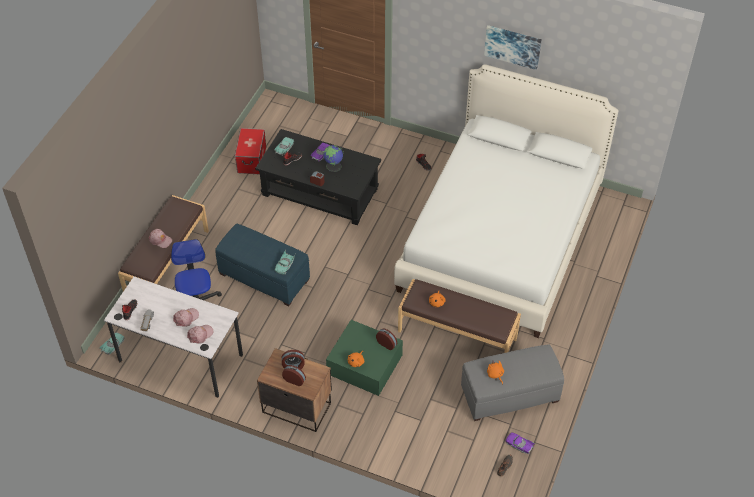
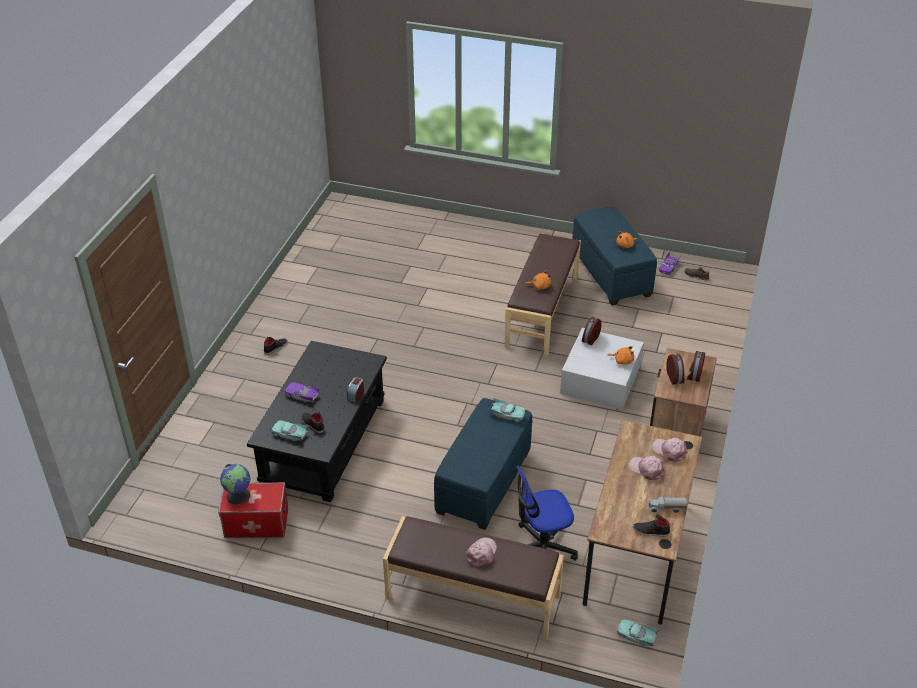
camera: 95 degrees left, 10 degrees down
white desk [104,277,243,398] -> brown desk [583,420,702,625]
globe [323,145,344,172] -> globe moved to [220,464,251,504]
green storage box [326,320,403,396] -> white storage box [560,328,644,410]
white bed [394,64,619,338] -> none
grey ottoman [461,345,564,421] -> blue ottoman [572,207,657,305]
picture [484,25,542,70] -> none

